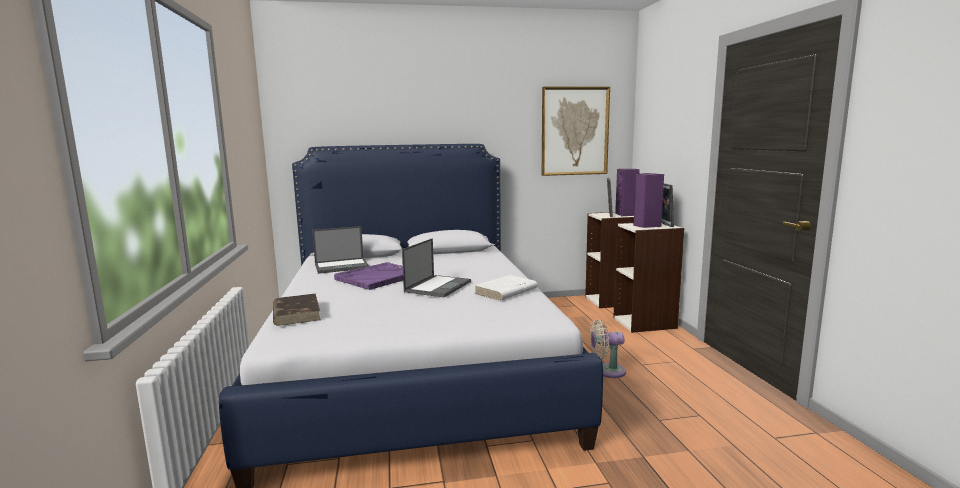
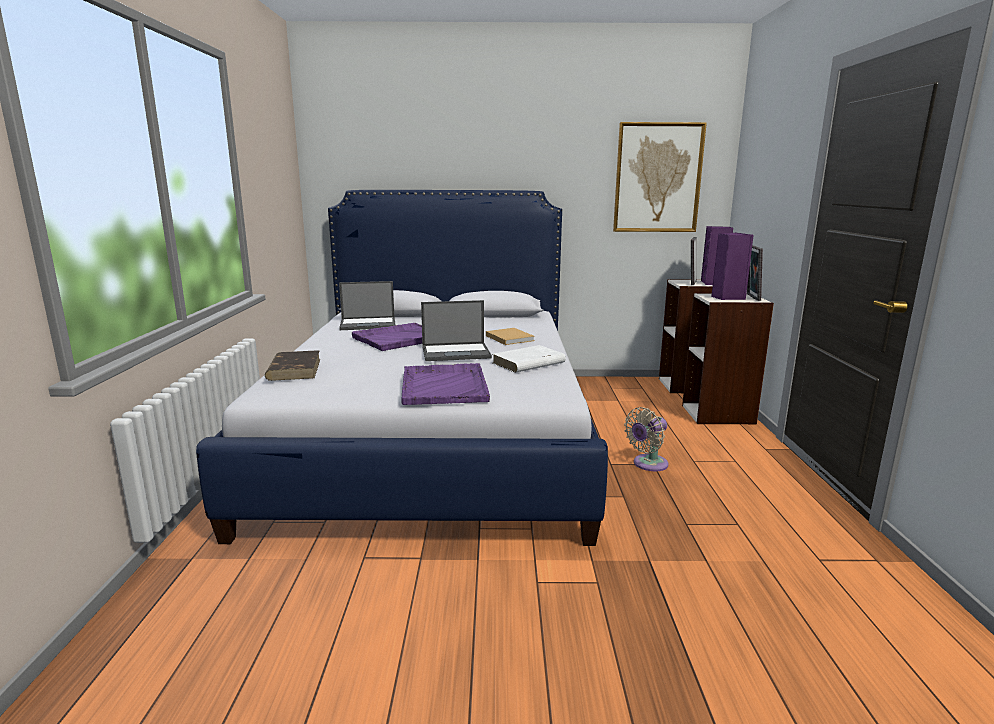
camera: 10 degrees right, 5 degrees up
laptop [402,238,471,297] -> laptop turned 45 degrees clockwise [421,300,492,361]
beige fan [590,319,626,378] -> beige fan turned 45 degrees counterclockwise [624,407,669,471]
none -> purple tray [401,363,490,405]
none -> beige book [486,328,535,345]

